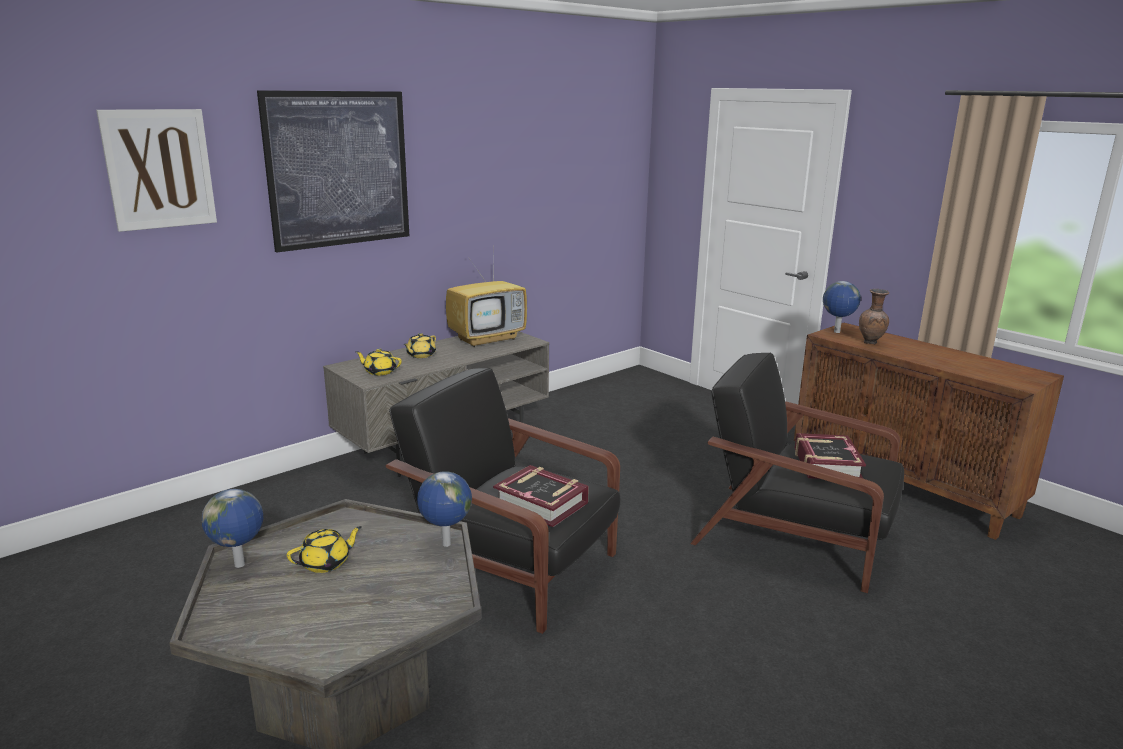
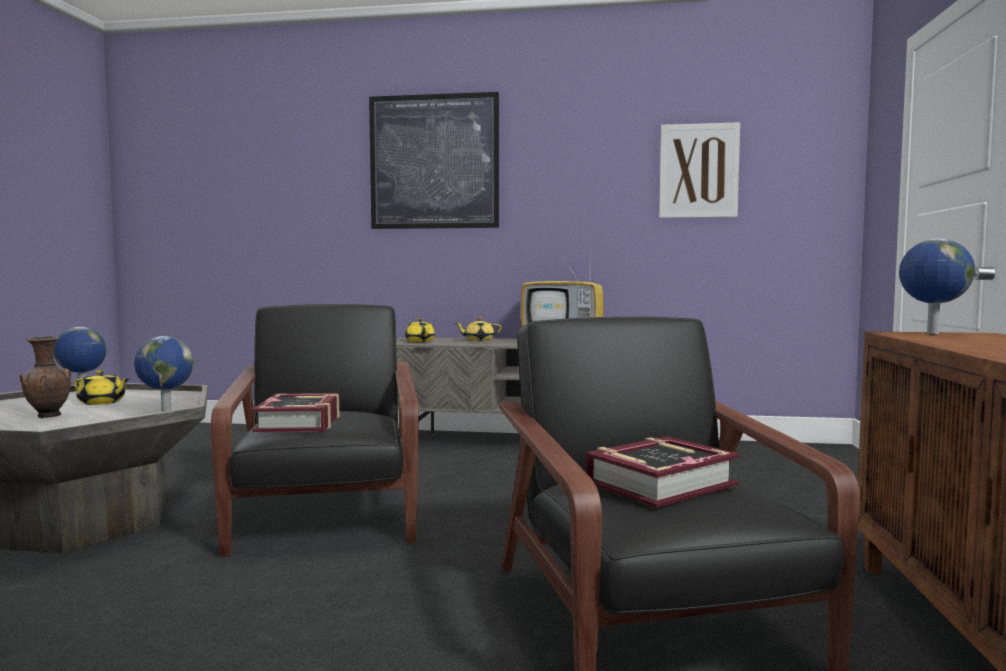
camera: 50 degrees right, 15 degrees down
picture [96,109,217,232] -> picture moved to [659,122,740,218]
brown vase [859,289,889,345] -> brown vase moved to [19,336,71,418]

